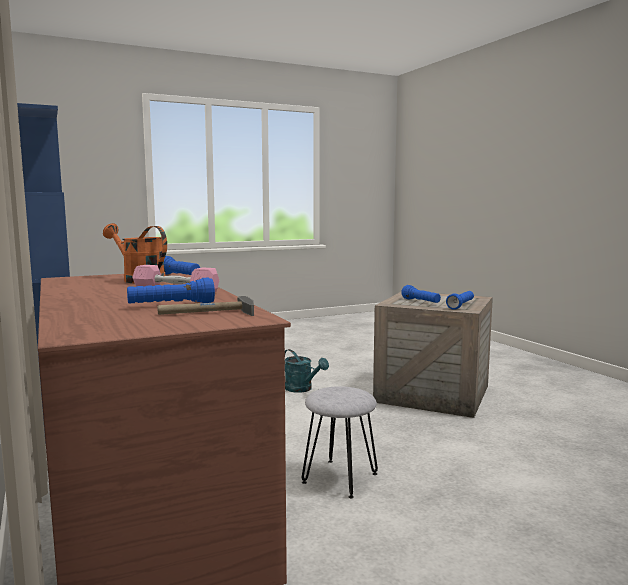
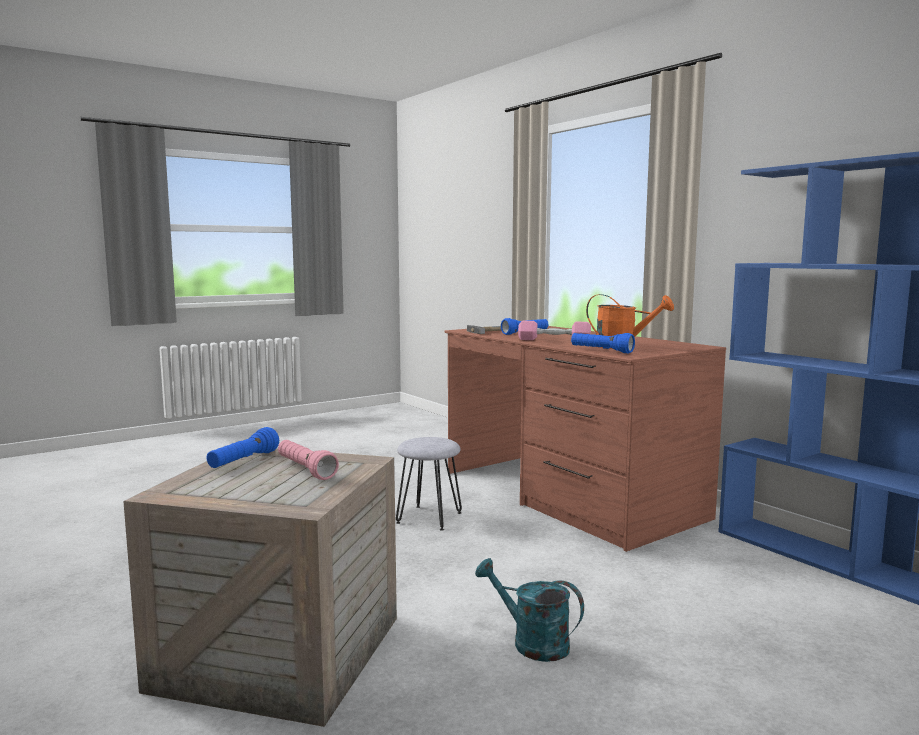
camera: 170 degrees right, 0 degrees up
blue flashlight [401,285,441,303] -> pink flashlight [278,440,339,480]

